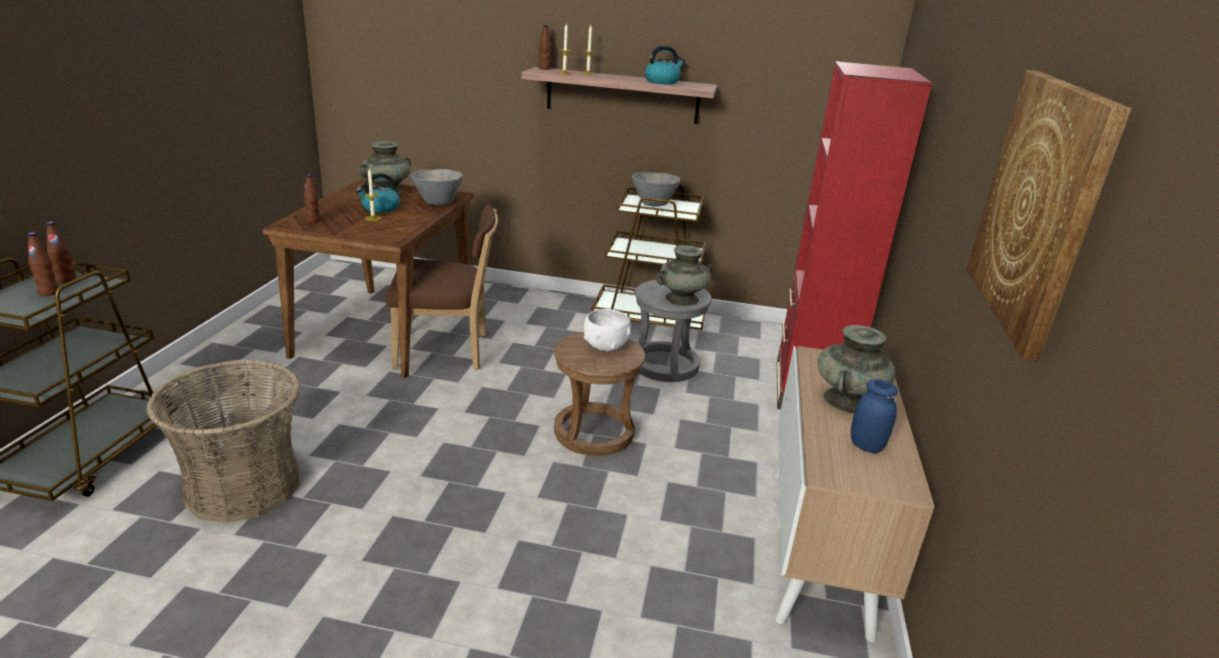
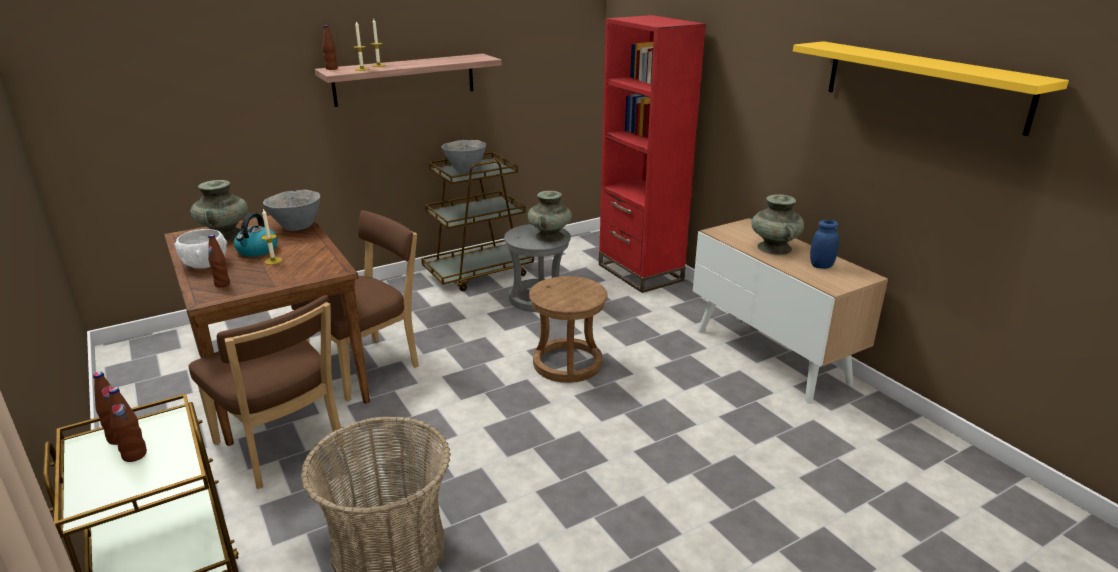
camera: 40 degrees left, 0 degrees up
white bowl [584,309,631,351] -> white bowl moved to [174,229,227,269]
kettle [645,46,685,84] -> none
picture [966,70,1131,361] -> yellow shelf [793,41,1069,136]
none -> brown chair [188,295,345,489]

